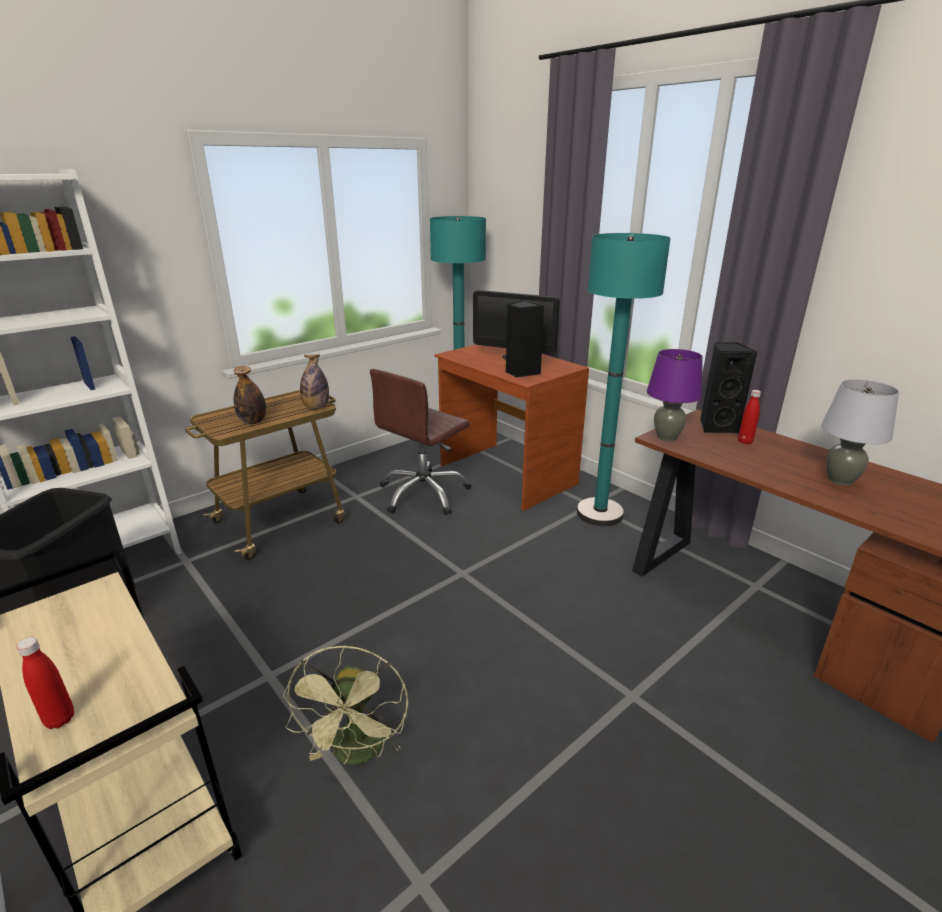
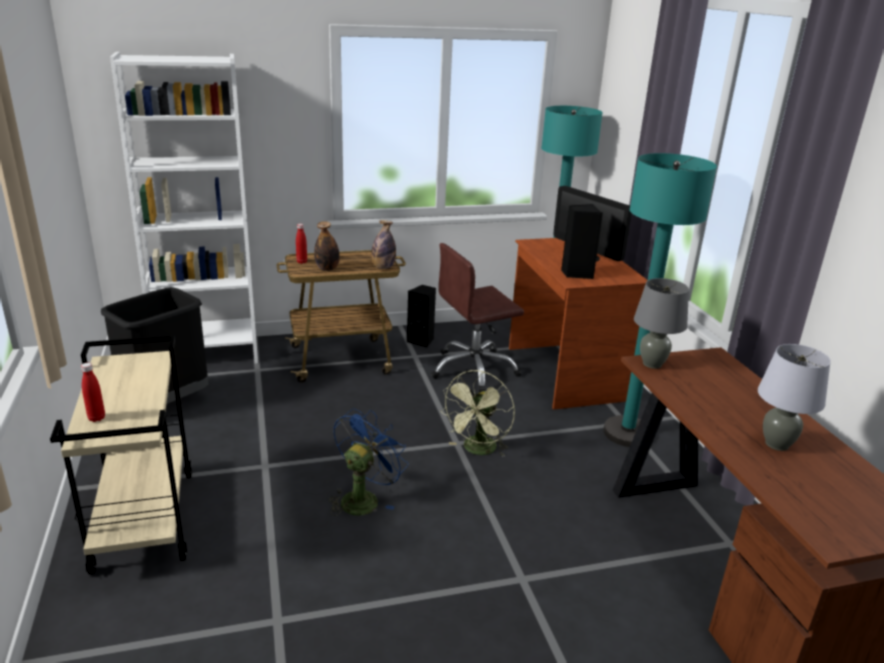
camera: 25 degrees right, 0 degrees up
green fan [283,645,408,765] -> green fan moved to [440,370,515,457]
purple table lamp [647,349,703,441] -> grey table lamp [634,278,689,369]
black speaker [700,343,757,434] -> black speaker moved to [407,285,436,348]
red bottle [738,390,761,444] -> red bottle moved to [296,224,307,264]
none -> blue fan [329,408,408,516]

